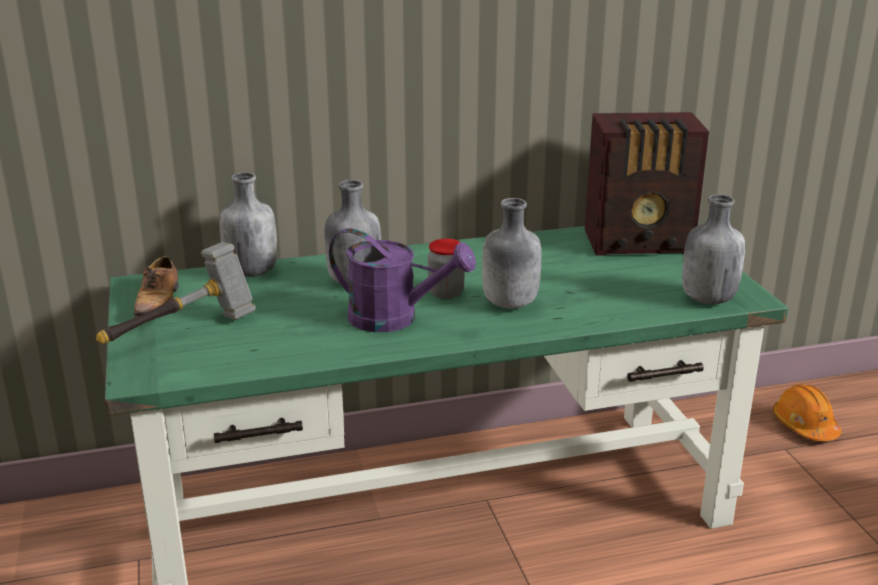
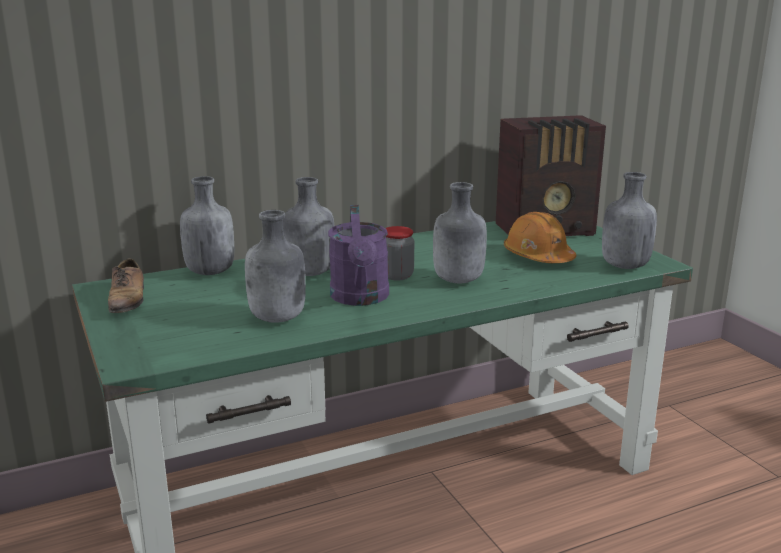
camera: 10 degrees left, 5 degrees down
hammer [96,242,256,343] -> none
purple watering can [329,228,476,332] -> purple watering can turned 75 degrees clockwise [328,205,389,306]
orange hard hat [773,384,841,441] -> orange hard hat moved to [504,212,576,263]
none -> grey bottle [245,210,306,323]

